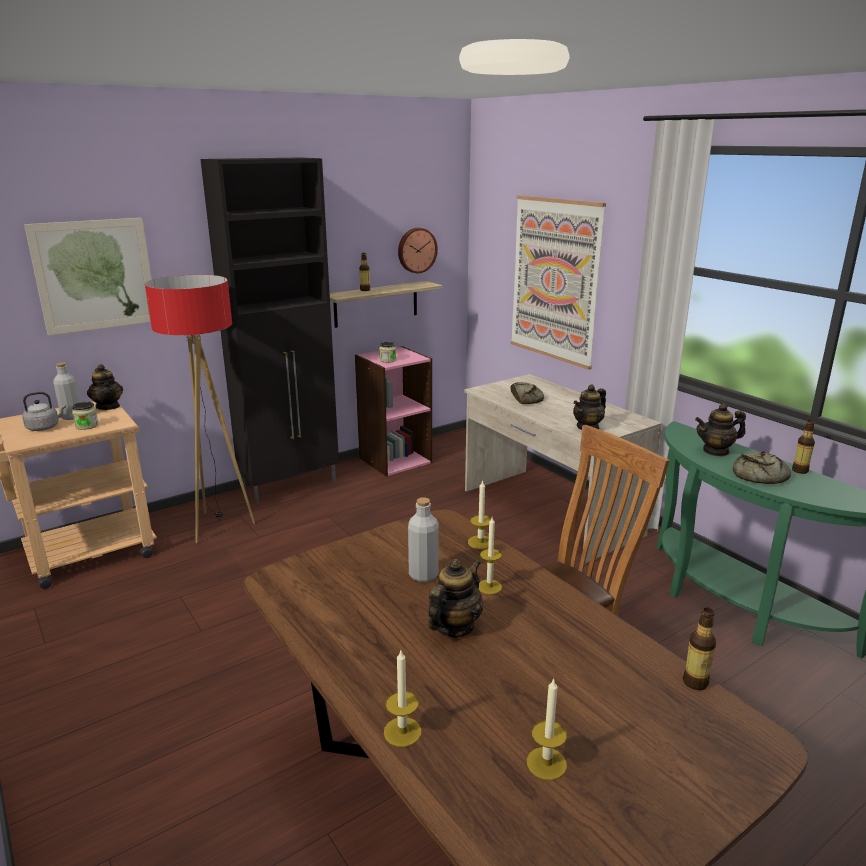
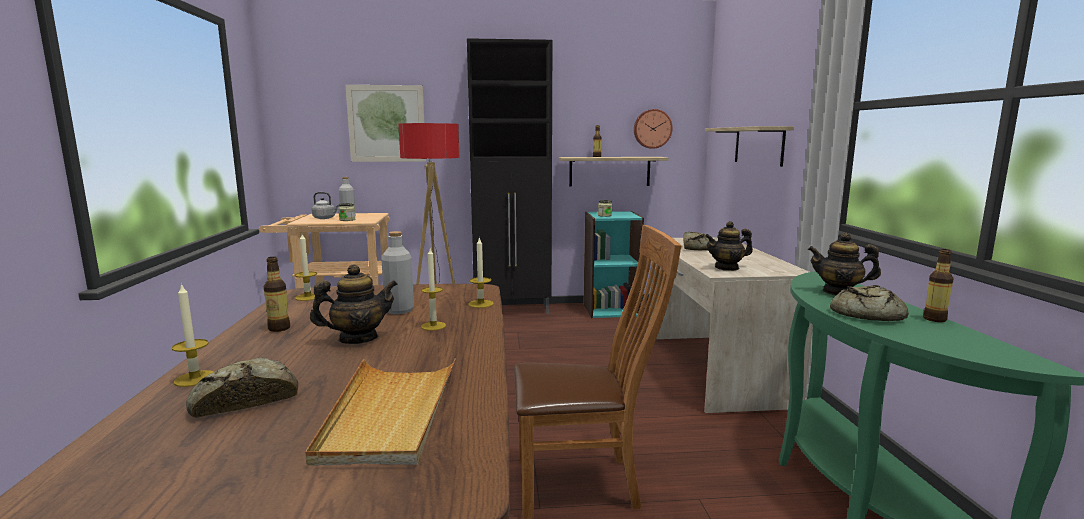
camera: 30 degrees right, 10 degrees down
teapot [87,364,123,410] -> none
pink bookcase [355,346,432,477] -> turquoise bookcase [584,211,644,318]
picture [510,195,606,370] -> shelf [705,126,794,167]
candle [527,678,567,780] -> candle moved to [295,234,317,301]
bottle [683,607,716,690] -> bottle moved to [264,257,290,332]
none -> bread [186,357,298,418]
none -> beige tray [305,359,456,466]

